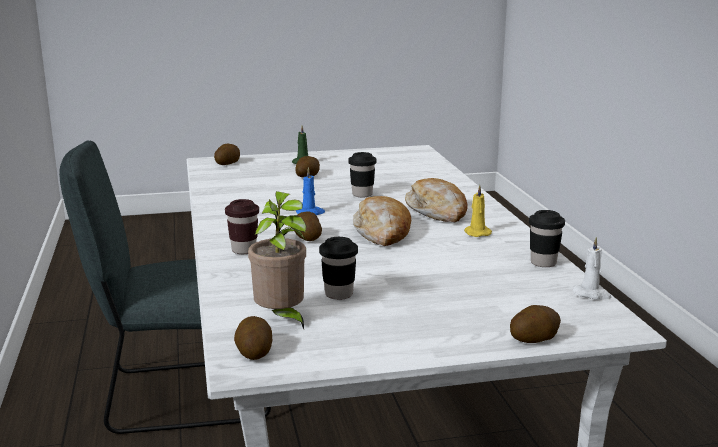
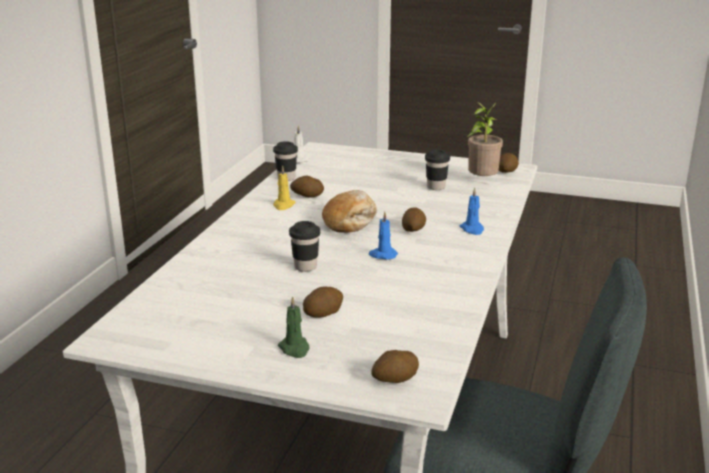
camera: 150 degrees left, 5 degrees up
brown cup [225,199,259,254] -> blue candle [460,188,484,235]
bread [405,178,468,222] -> none
potato [510,305,561,343] -> potato moved to [290,175,324,198]

